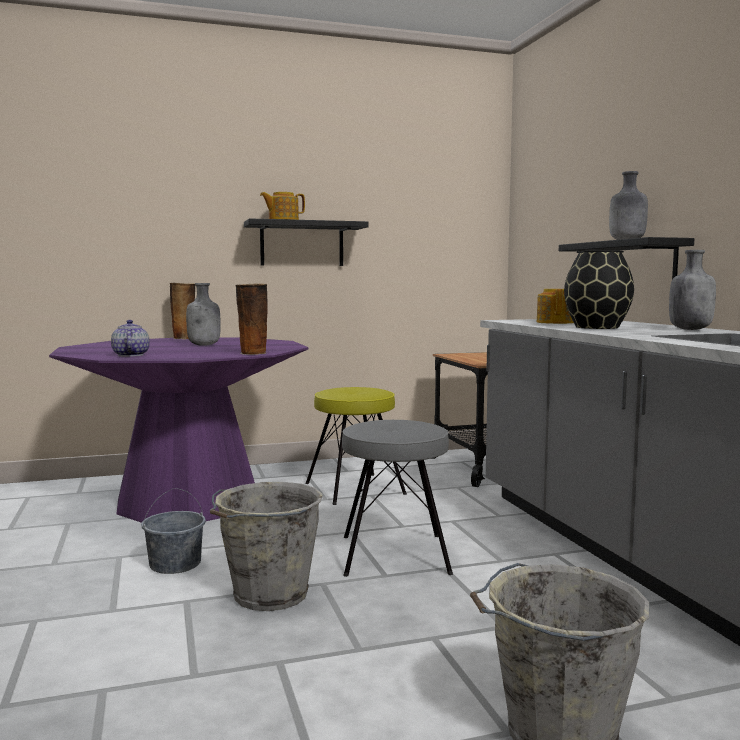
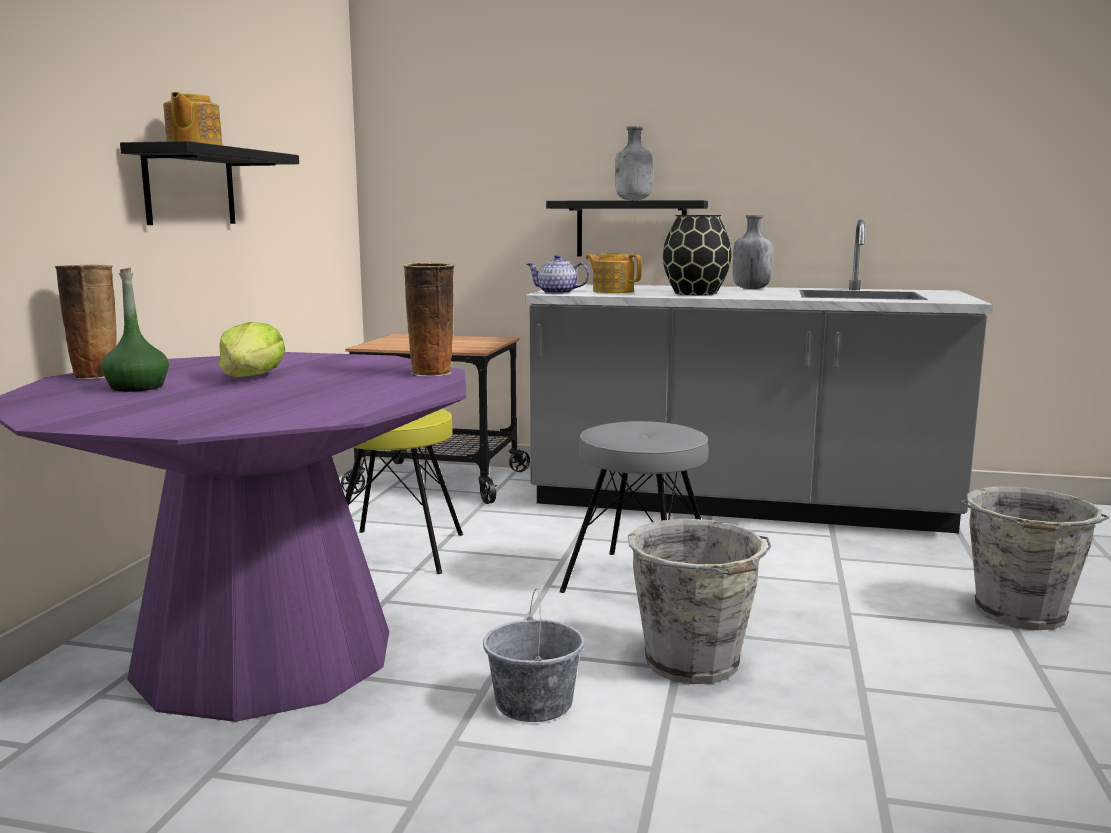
camera: 60 degrees left, 5 degrees up
teapot [111,320,150,357] -> teapot moved to [526,254,589,294]
grey bottle [186,283,221,346] -> lettuce [218,322,286,377]
none -> green bottle [101,268,169,392]

